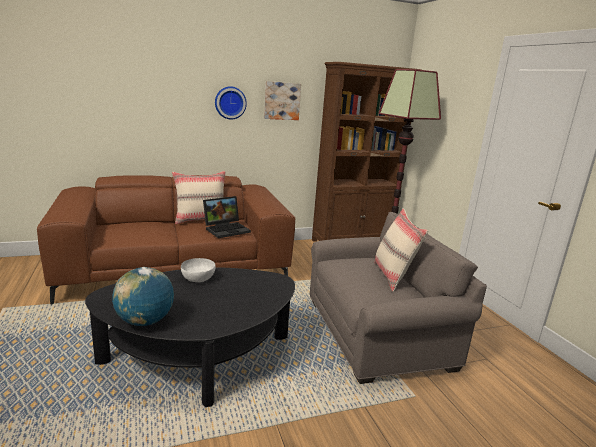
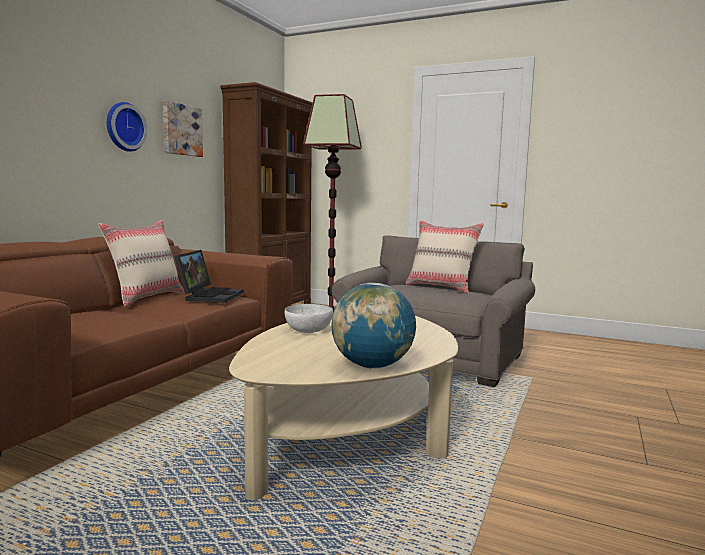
camera: 45 degrees left, 10 degrees down
black coffee table [85,267,295,407] -> beige coffee table [229,316,458,501]

